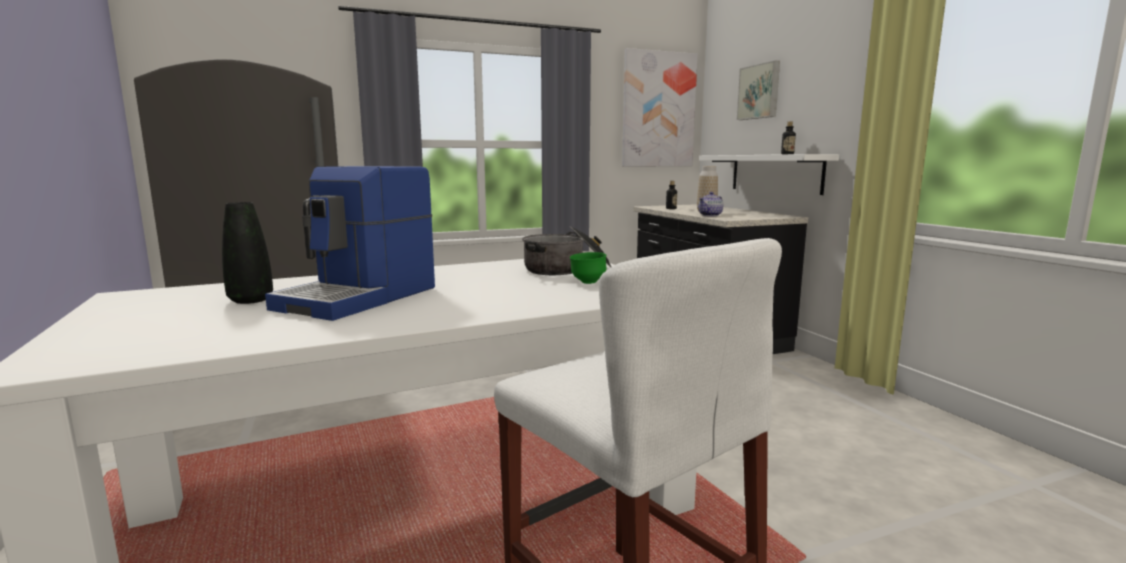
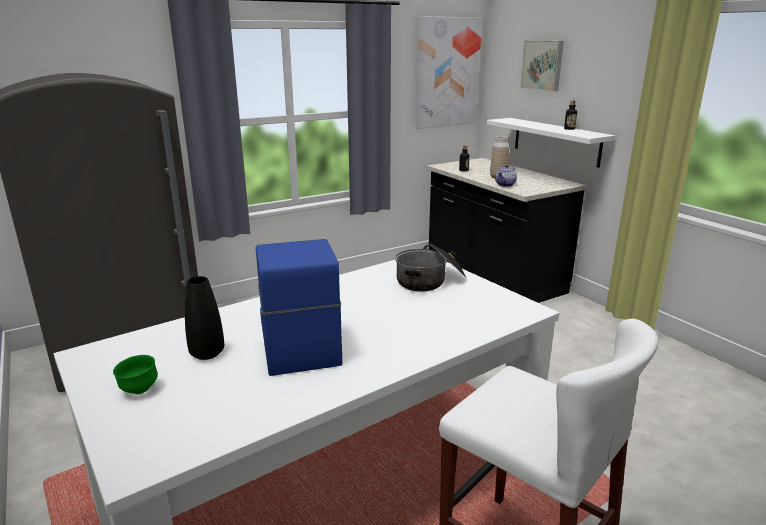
camera: 10 degrees left, 10 degrees up
coffee machine [265,166,435,321] -> coffee machine turned 150 degrees clockwise [256,239,342,376]
green bowl [570,252,606,284] -> green bowl moved to [113,355,158,394]

